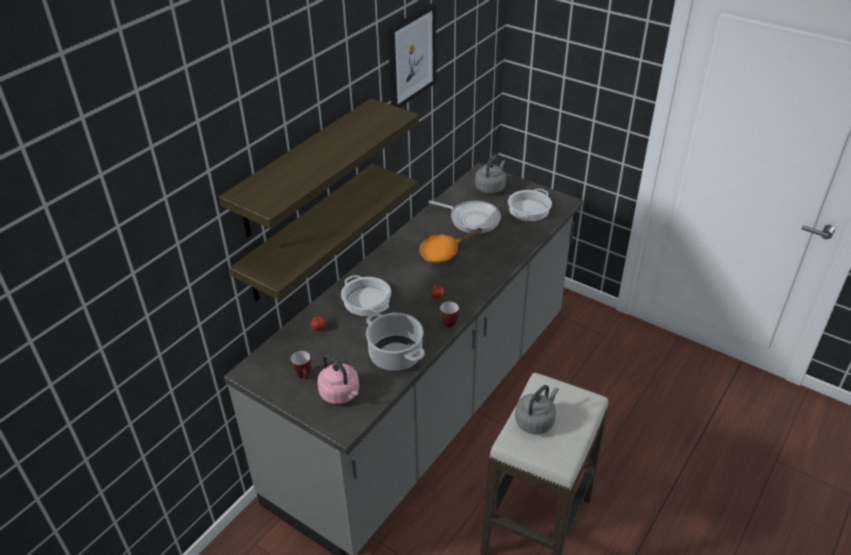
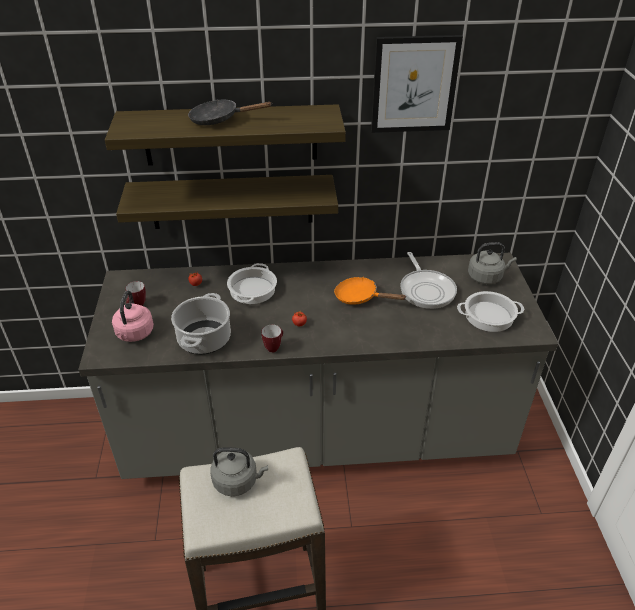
camera: 50 degrees right, 0 degrees up
none -> black frying pan [188,100,271,125]

